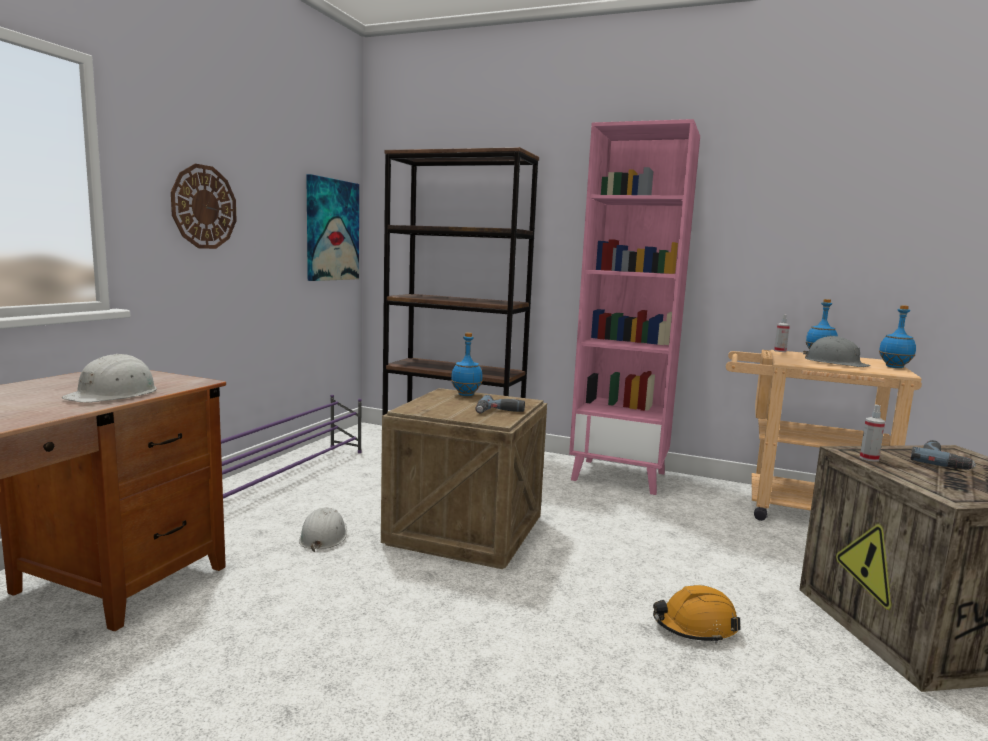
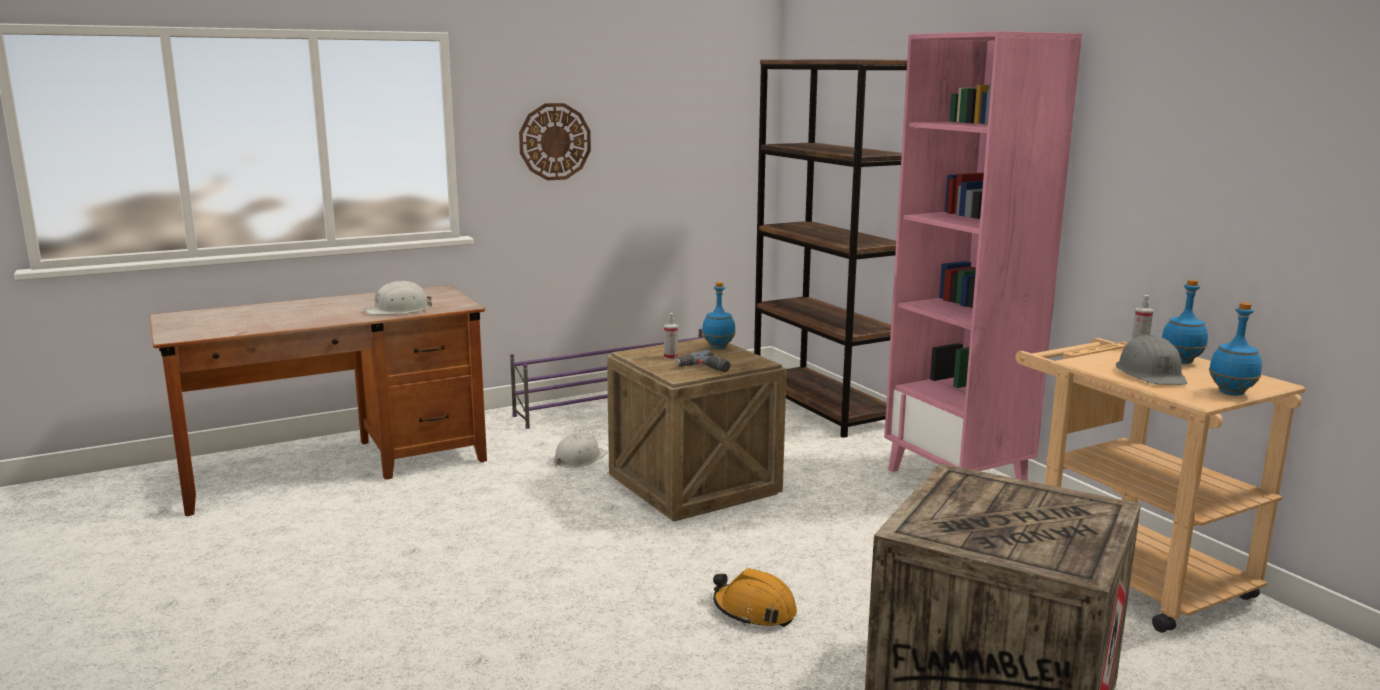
camera: 40 degrees right, 5 degrees up
picture [306,174,359,281] -> none
spray bottle [860,405,885,462] -> spray bottle moved to [664,313,678,360]
power drill [911,440,976,470] -> none

